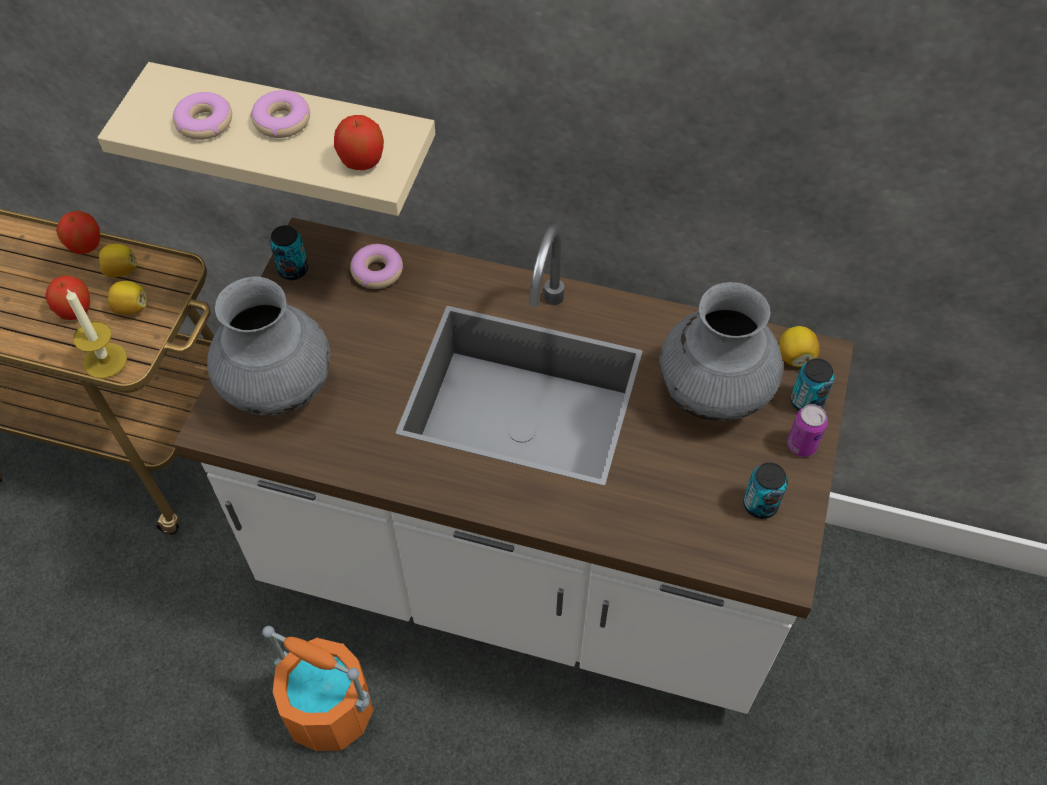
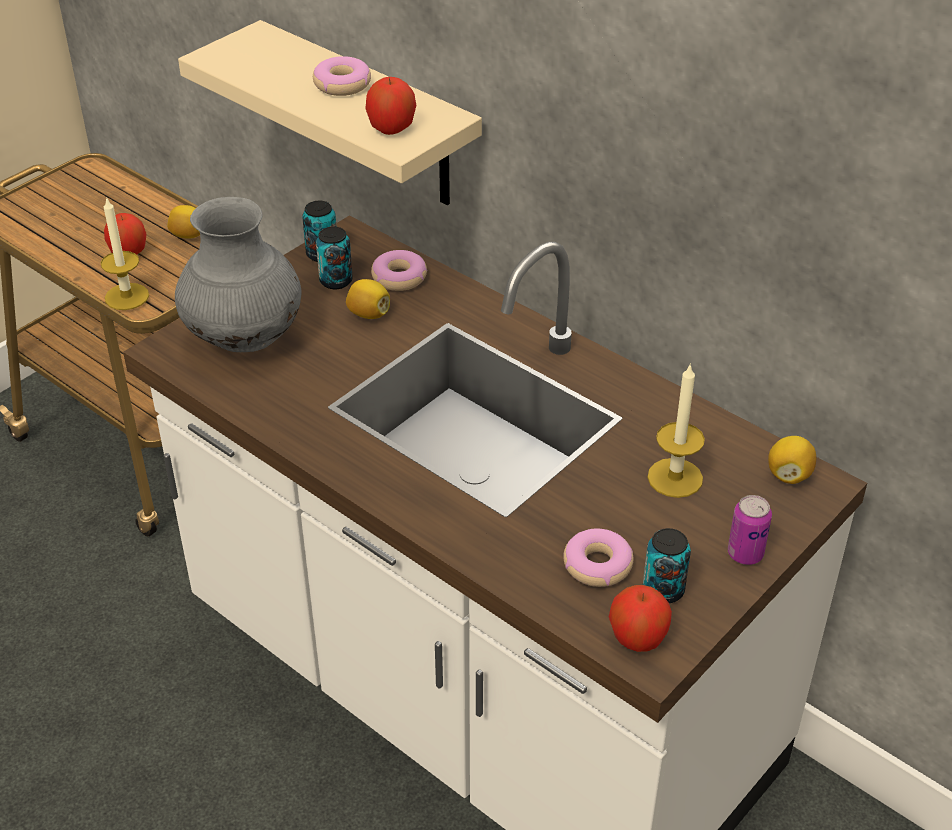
camera: 25 degrees right, 15 degrees down
apple [56,211,100,254] -> apple moved to [609,585,672,652]
lemon [108,281,147,315] -> lemon moved to [346,279,390,319]
donut [173,92,232,140] -> donut moved to [563,529,633,587]
orange bucket [262,626,374,751] -> none
grey vase [659,282,783,421] -> candle [648,363,705,498]
can [791,358,834,411] -> can moved to [316,227,353,289]

